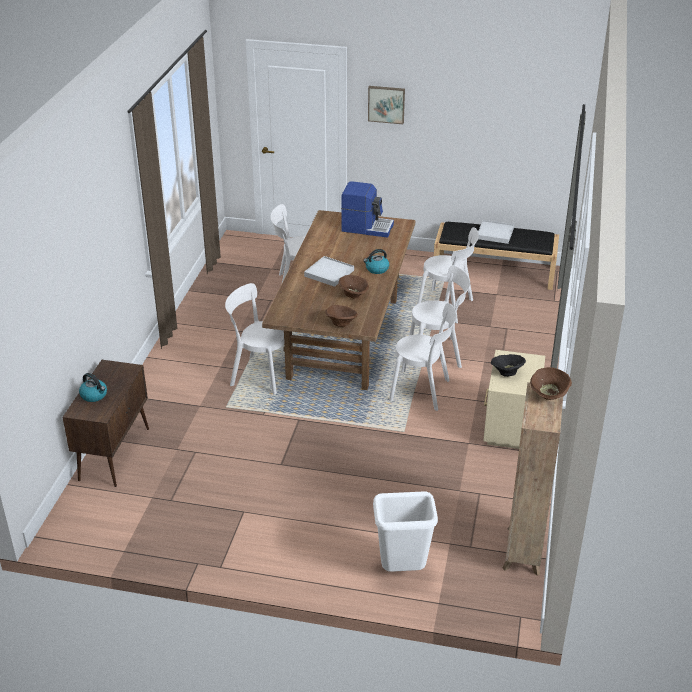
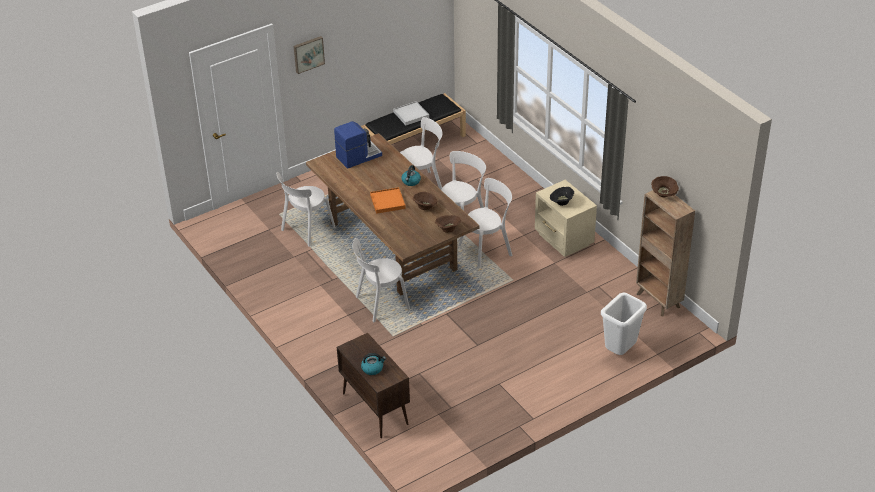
camera: 45 degrees left, 5 degrees up
white tray [304,256,354,287] -> orange tray [370,187,406,214]

